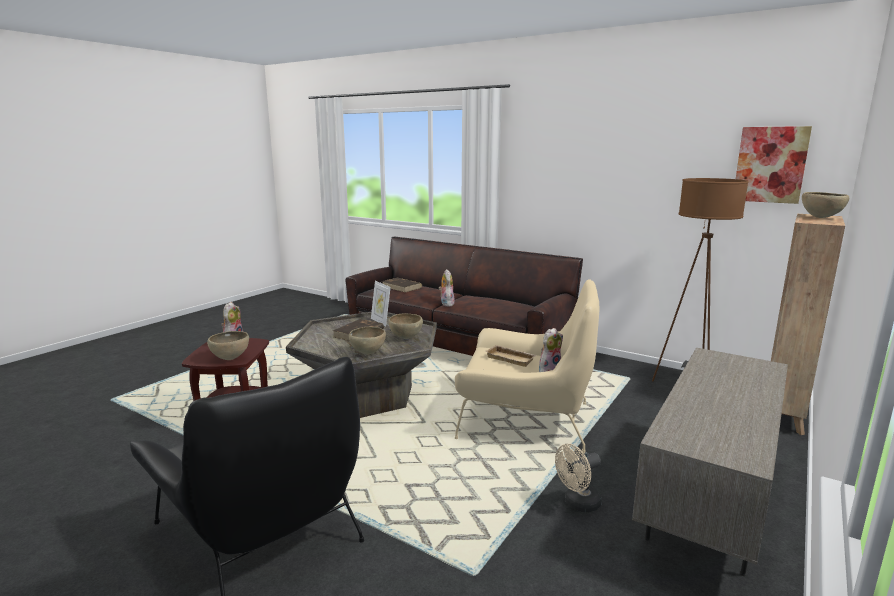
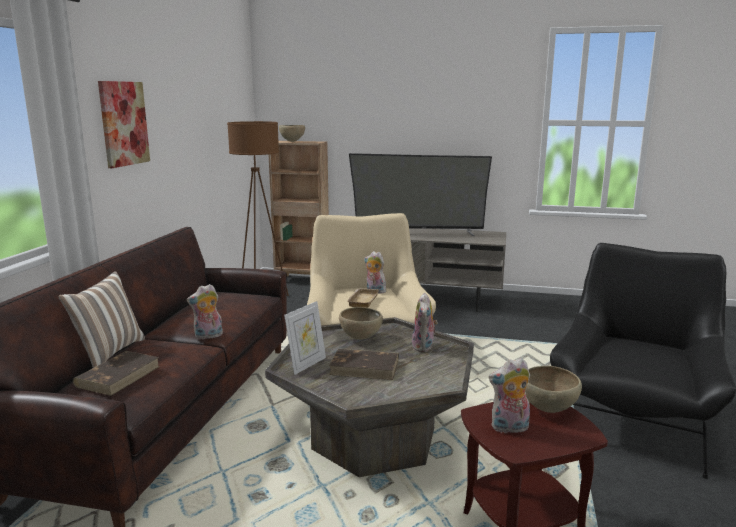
camera: 110 degrees left, 0 degrees up
brown bowl [349,327,386,354] -> plush toy [412,293,438,352]
beige fan [555,444,602,512] -> none
picture [736,126,812,204] -> picture moved to [98,81,150,168]
none -> pillow [59,271,145,368]
none -> television [349,153,492,236]

